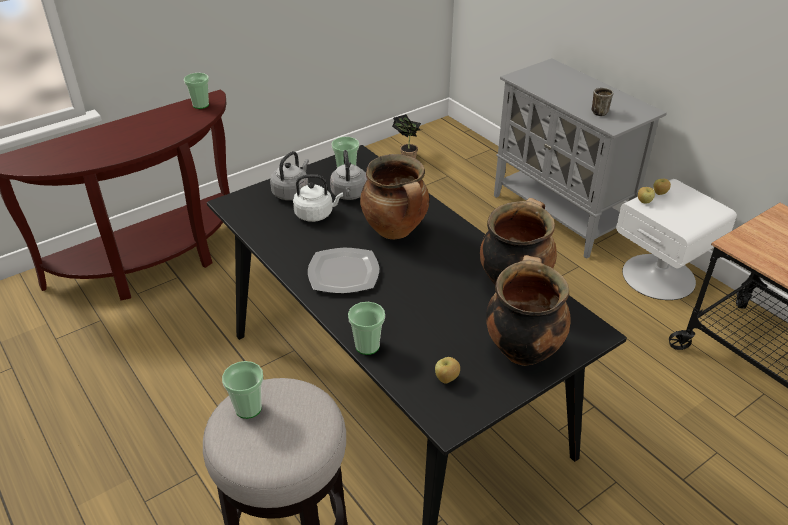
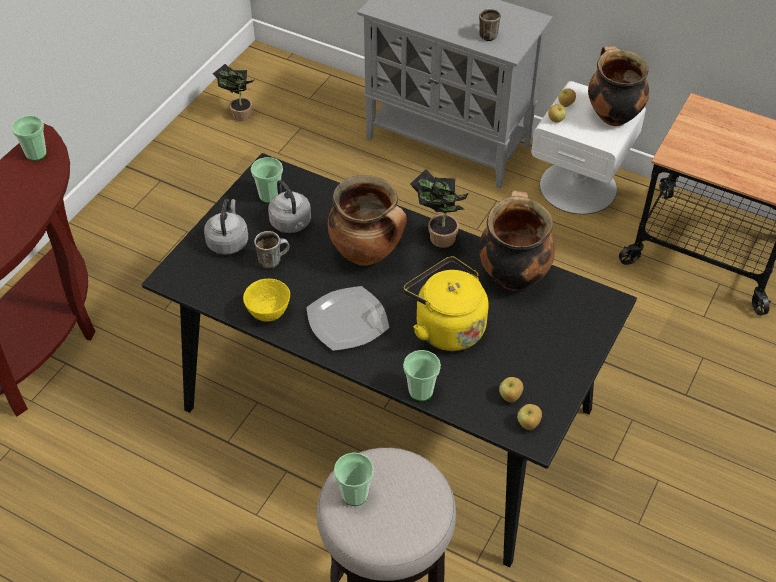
camera: 25 degrees left, 10 degrees up
white kettle [293,175,343,222] -> mug [254,231,290,269]
cooking pot [486,255,571,366] -> cooking pot moved to [588,46,649,126]
none -> yellow bowl [243,278,290,321]
none -> yellow kettle [404,257,489,351]
none -> potted plant [410,169,469,248]
none -> apple [517,404,542,430]

